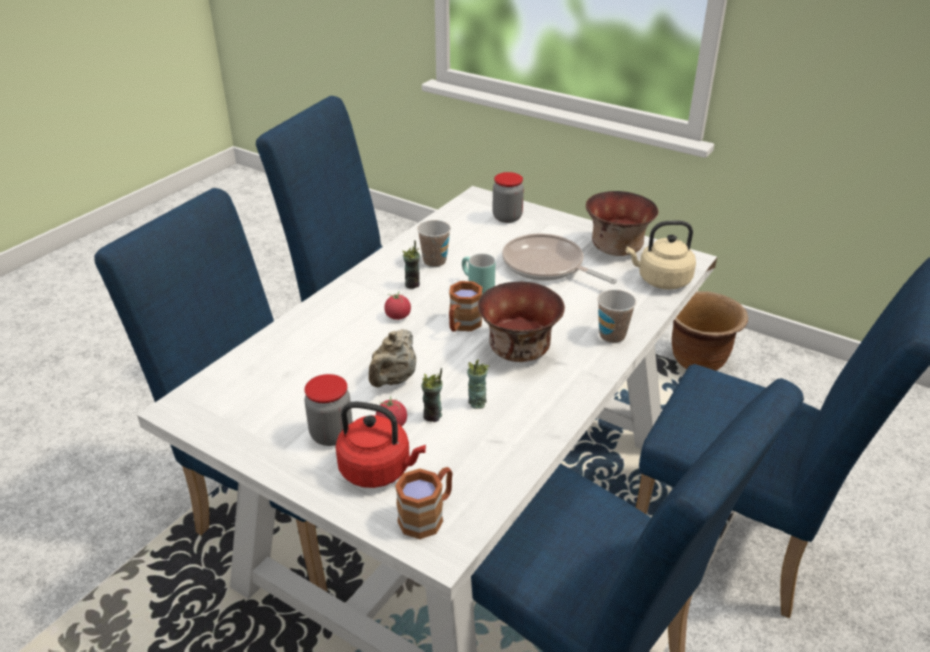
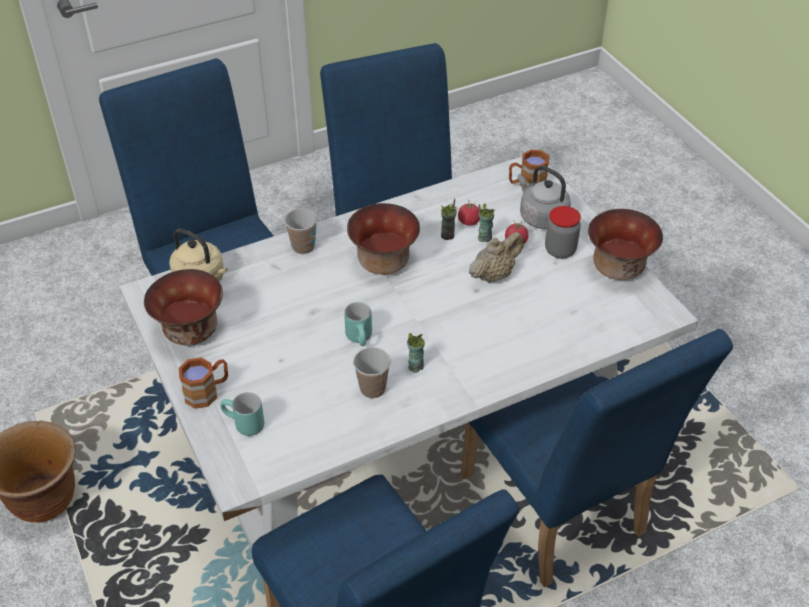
camera: 150 degrees left, 10 degrees up
red kettle [335,401,426,488] -> grey kettle [517,166,571,229]
tomato [384,292,411,320] -> tomato moved to [458,200,480,226]
brown mug [449,281,482,332] -> brown mug moved to [179,358,228,409]
jar [492,172,524,223] -> turquoise mug [220,392,264,436]
frying pan [502,234,617,284] -> none
none -> bowl [588,209,663,280]

